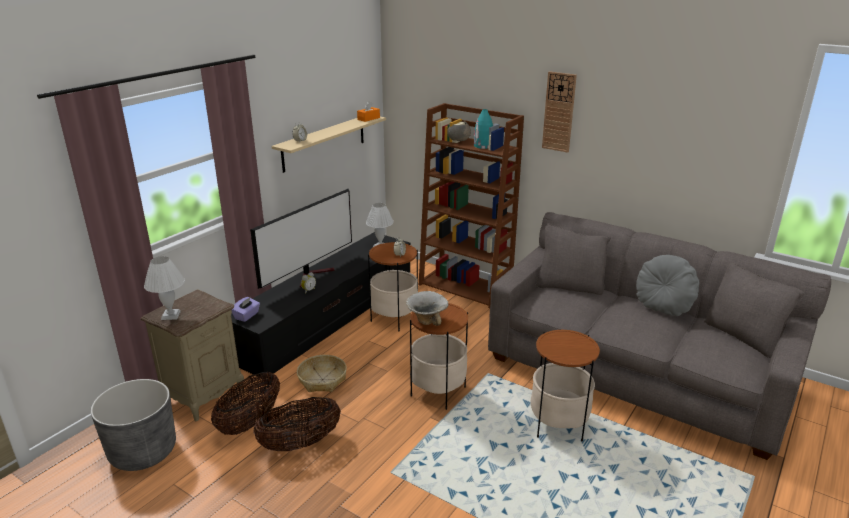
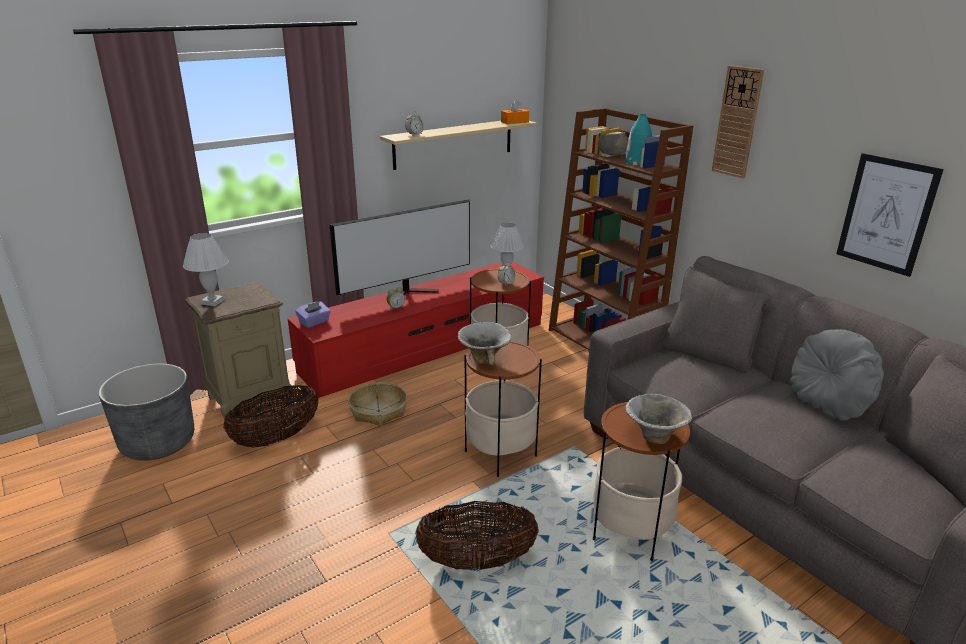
camera: 20 degrees right, 0 degrees up
black tv stand [231,232,410,380] -> red tv stand [287,262,544,398]
basket [253,397,341,451] -> basket moved to [416,501,539,570]
none -> bowl [626,394,692,444]
none -> picture [836,153,944,277]

